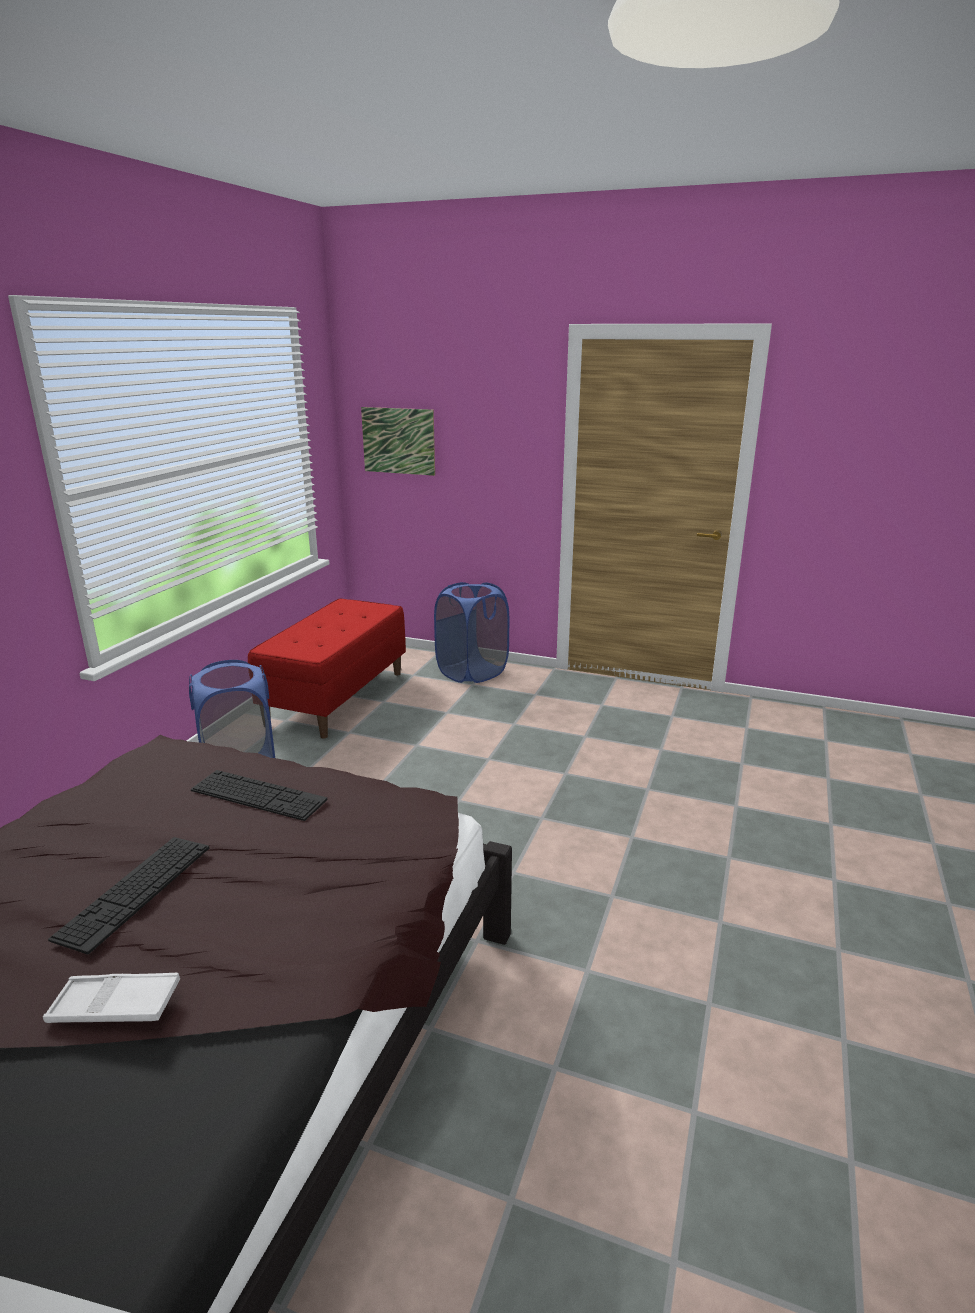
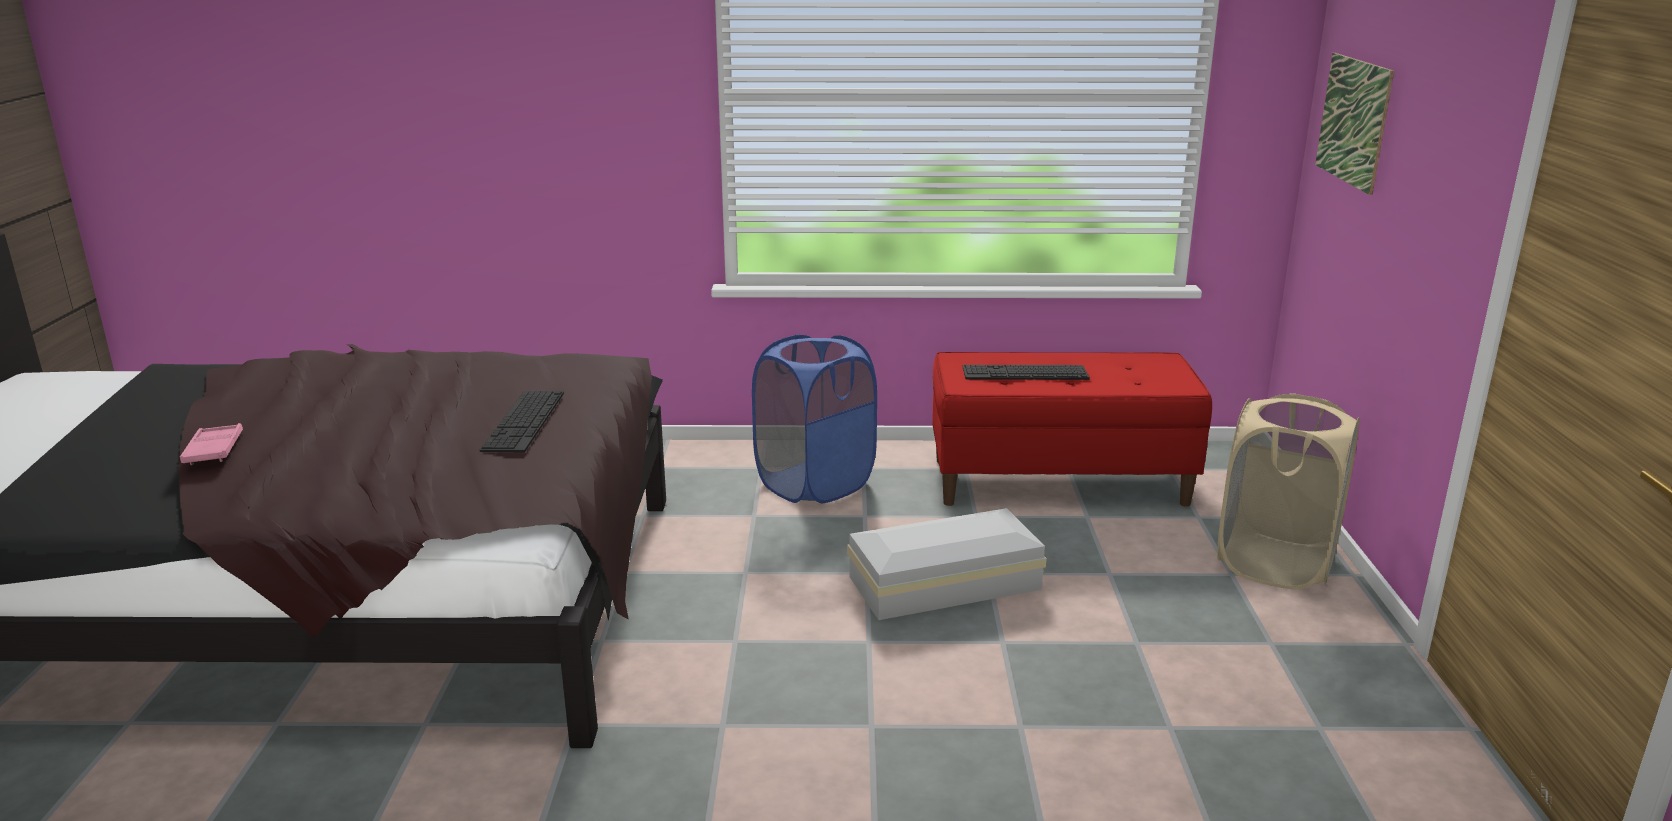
camera: 70 degrees right, 0 degrees up
white tray [43,973,180,1023] -> pink tray [180,423,243,465]
keyboard [48,837,209,954] -> keyboard moved to [963,365,1090,380]
blue laundry basket [434,582,509,683] -> beige laundry basket [1217,393,1360,590]
none -> white storage box [847,508,1047,620]

